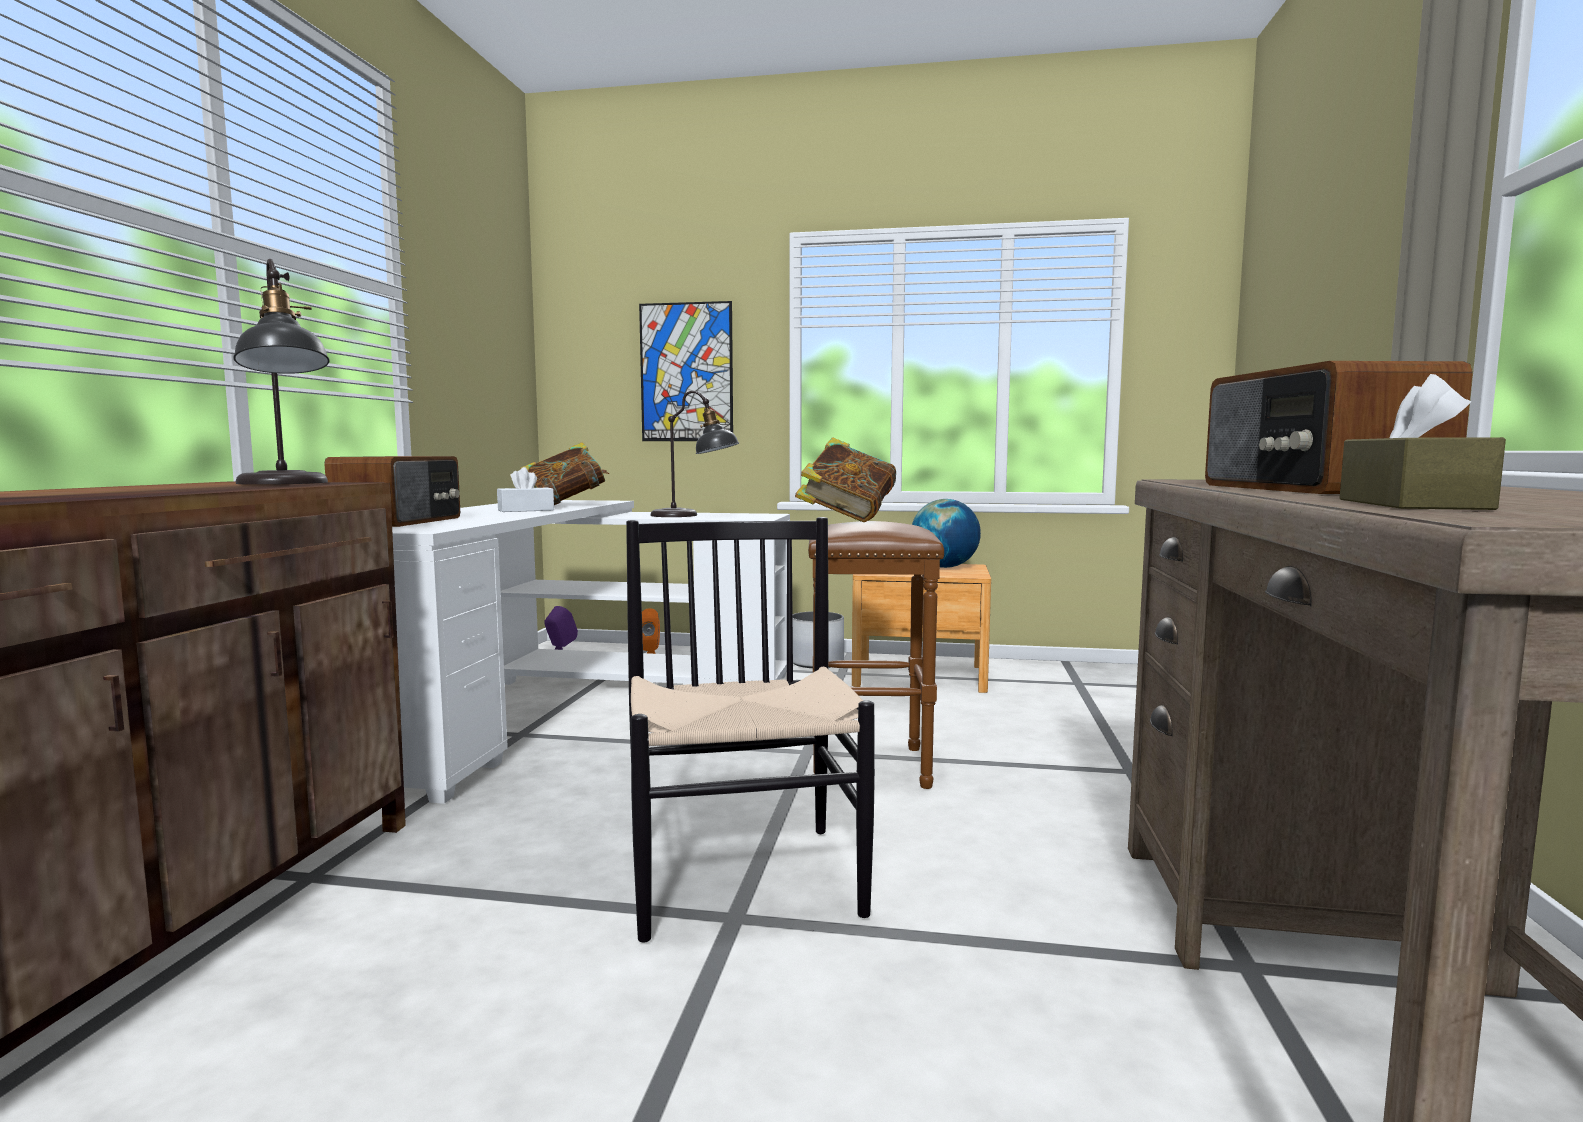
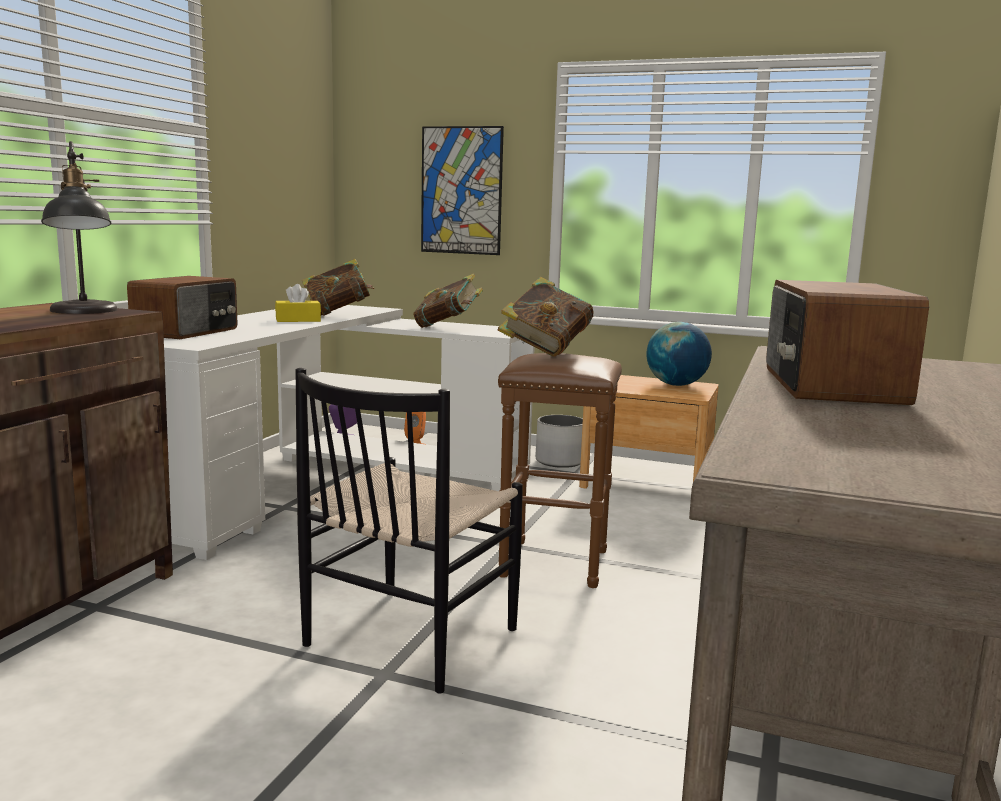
camera: 10 degrees right, 5 degrees up
white tissue box [497,467,554,512] -> yellow tissue box [275,284,321,322]
black chair [626,517,875,942] -> black chair turned 150 degrees counterclockwise [296,368,523,694]
grey table lamp [651,391,739,517] -> book [413,273,483,328]
brown tissue box [1340,374,1506,510] -> none

